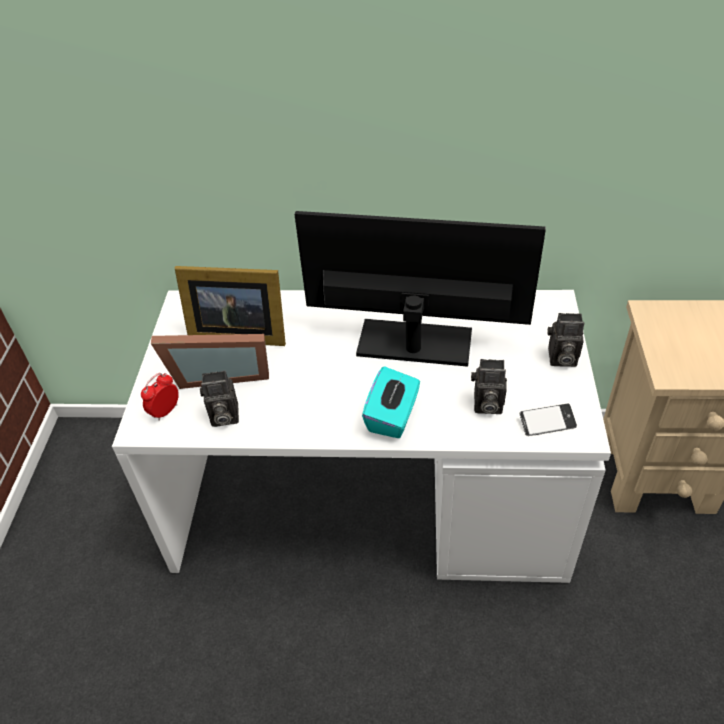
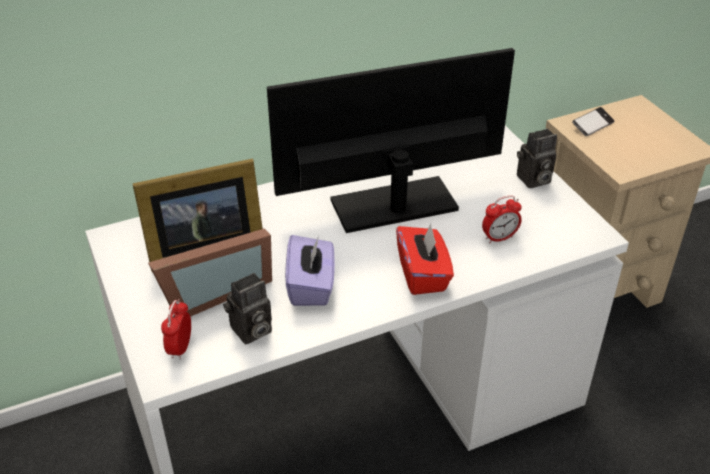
camera: 30 degrees left, 5 degrees down
turquoise tissue box [362,366,420,439] -> red tissue box [396,224,454,295]
camera [471,359,507,414] -> alarm clock [482,195,522,243]
phone [519,403,577,436] -> phone moved to [572,107,615,136]
none -> purple tissue box [285,235,335,306]

